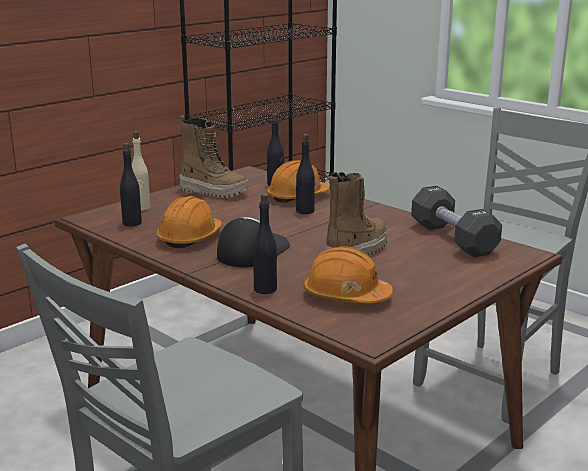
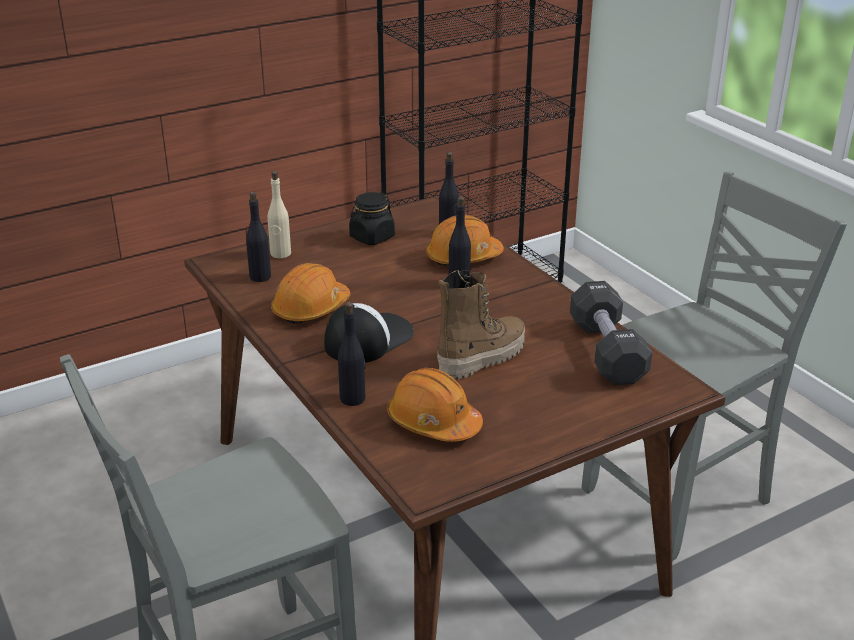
camera: 15 degrees right, 10 degrees up
boot [179,116,249,198] -> black jar [349,192,395,245]

